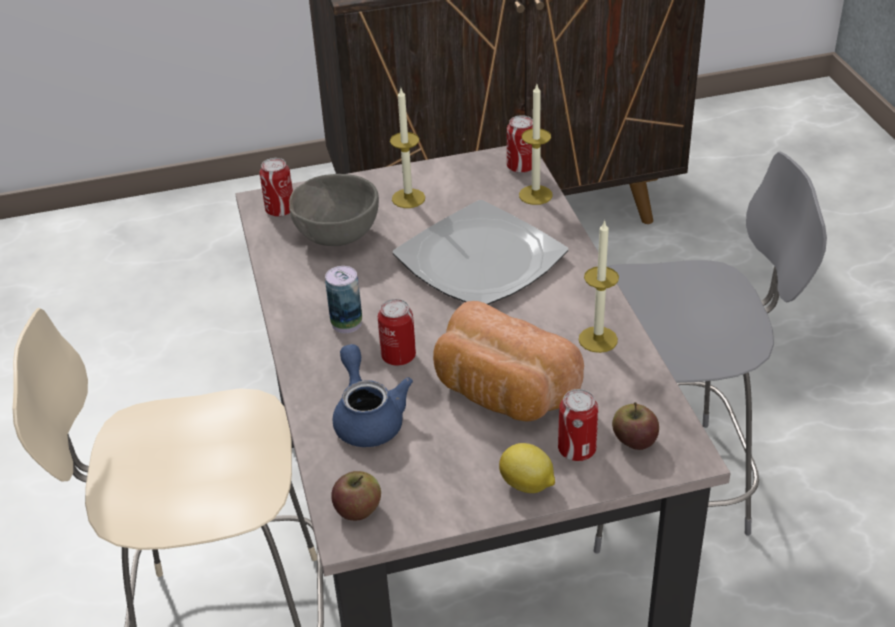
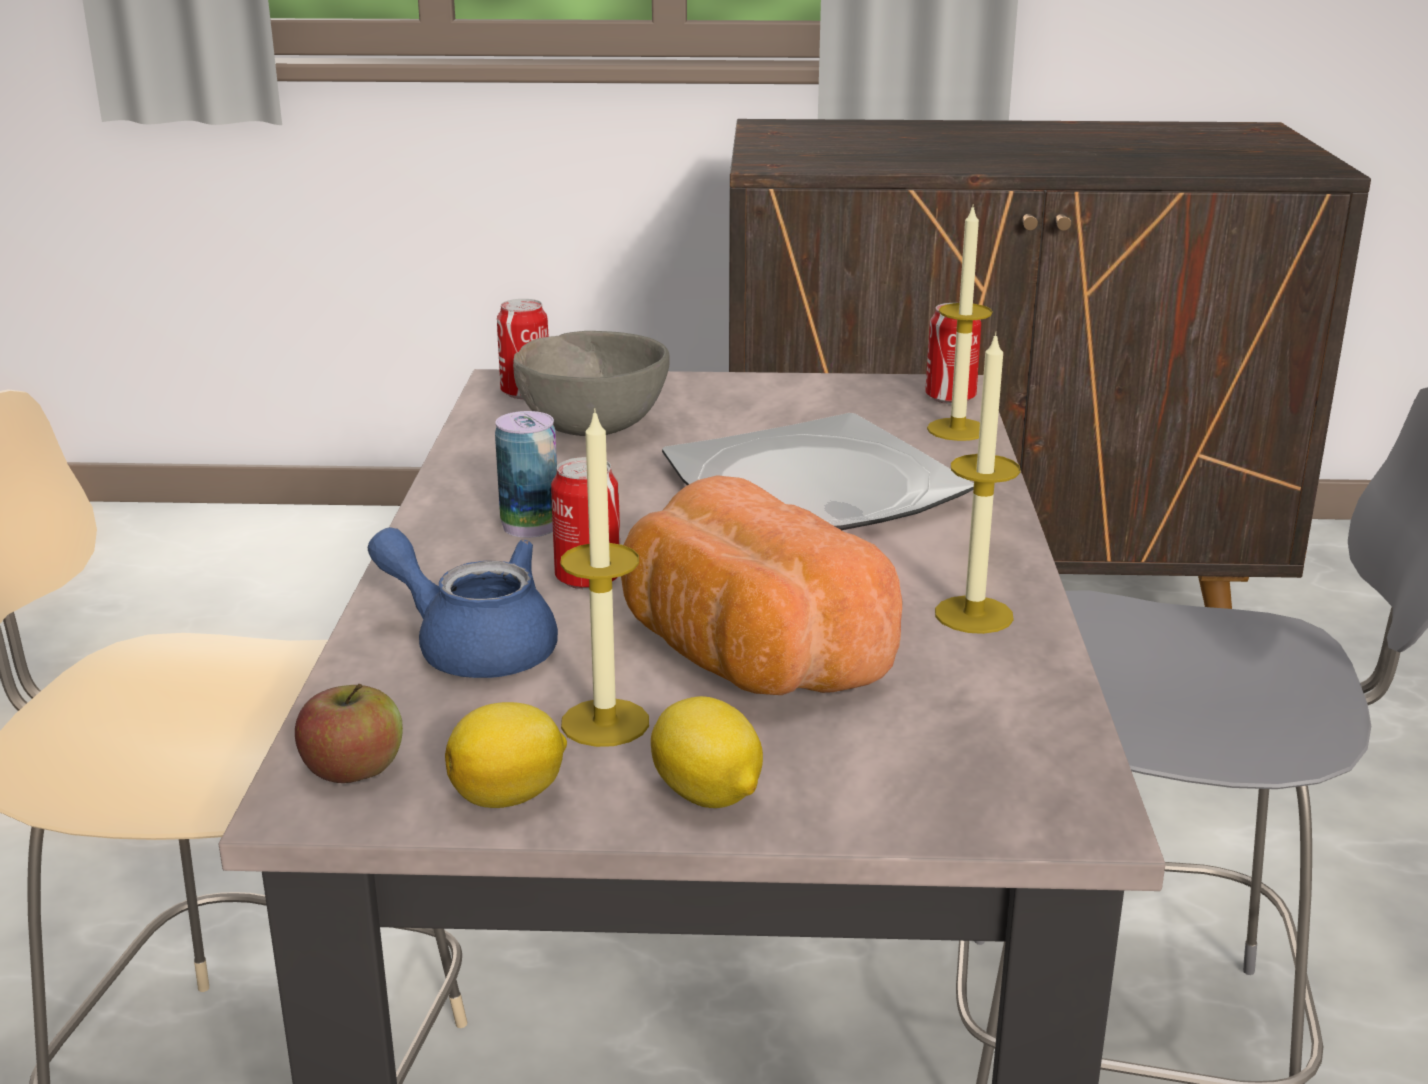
camera: 15 degrees right, 15 degrees down
blue teapot [332,344,413,447] -> blue teapot turned 60 degrees counterclockwise [368,527,558,678]
candle [390,88,425,208] -> candle moved to [560,408,649,747]
can [558,389,598,461] -> none
apple [612,402,659,450] -> none
none -> lemon [445,702,567,808]

